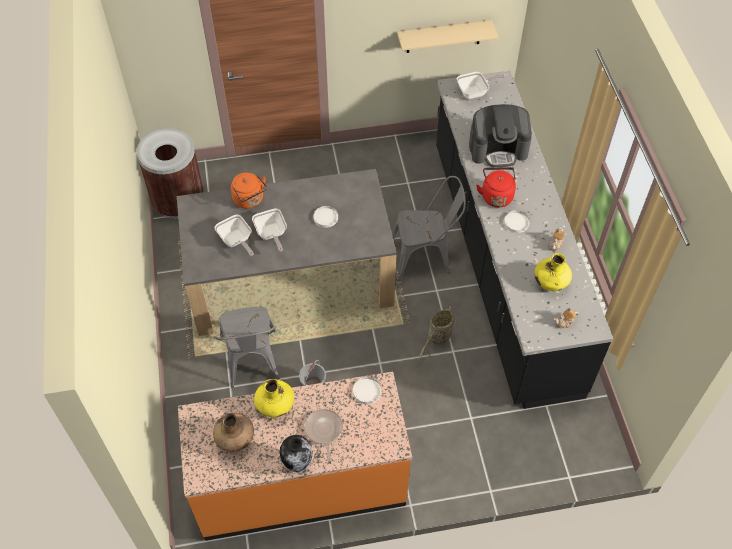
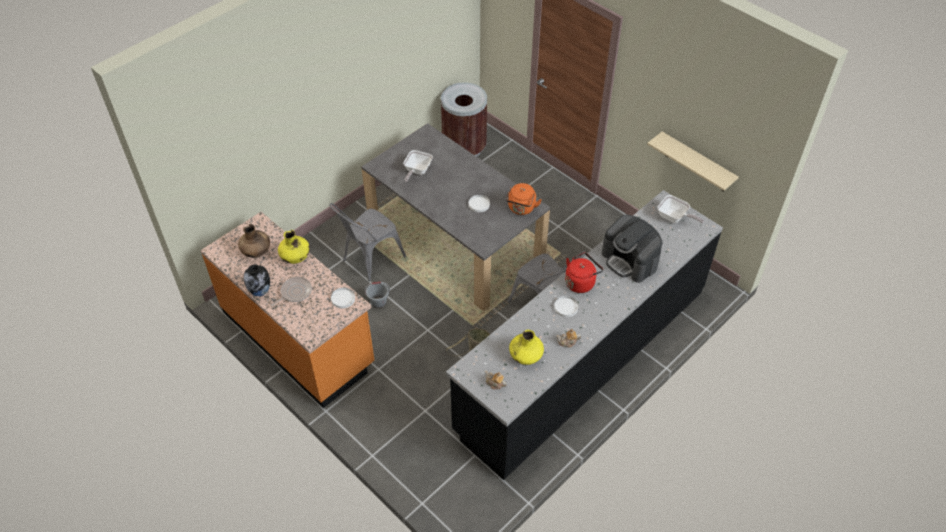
camera: 55 degrees right, 5 degrees down
orange kettle [231,173,267,209] -> orange kettle moved to [506,183,542,215]
frying pan [252,208,287,252] -> none

